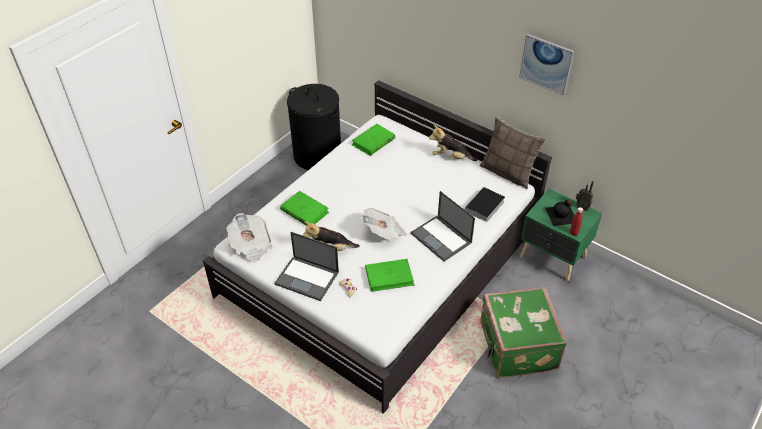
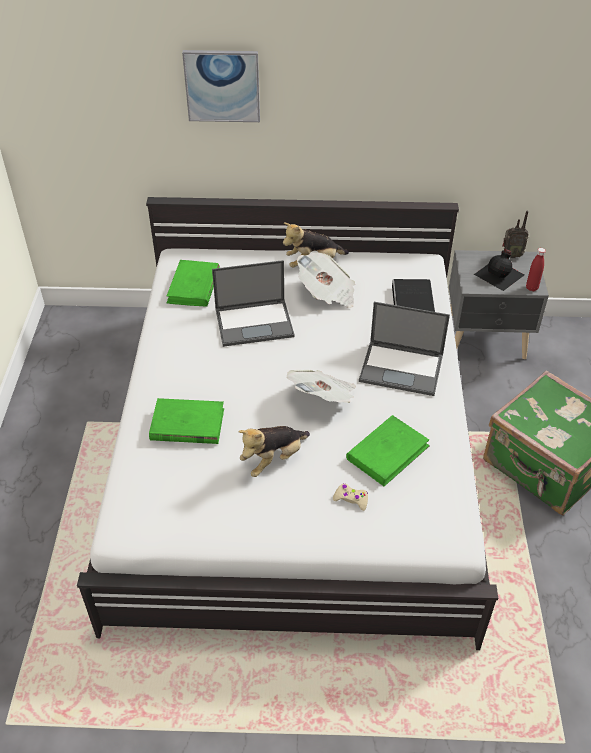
camera: 35 degrees left, 0 degrees up
newspaper [226,213,273,263] -> newspaper moved to [297,252,355,308]
laptop [275,232,339,301] -> laptop moved to [212,260,295,347]
black laundry basket [287,84,341,170] -> none
pillow [480,117,546,189] -> none
picture [519,34,574,95] -> picture moved to [182,50,260,122]
green nightstand [520,189,602,282] -> grey nightstand [449,250,549,359]

